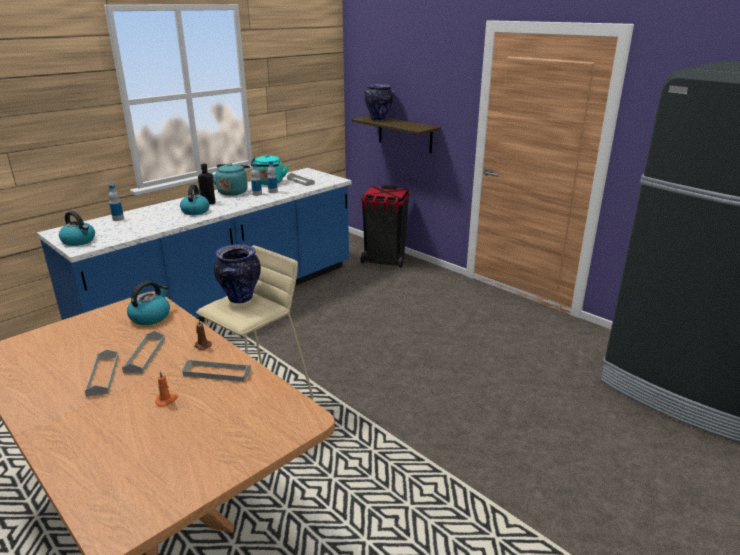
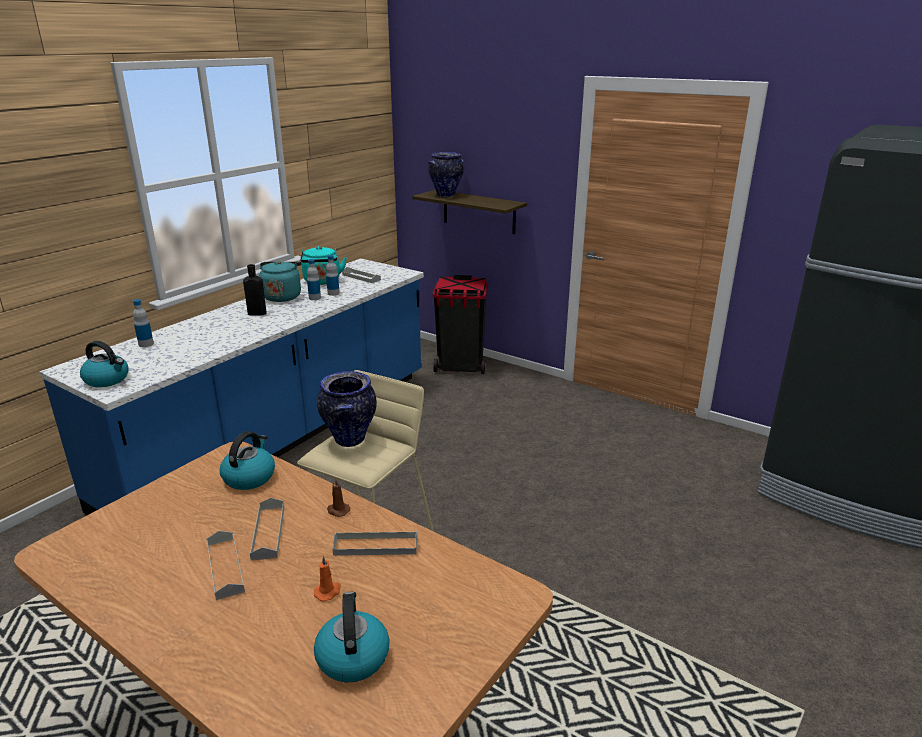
camera: 10 degrees left, 0 degrees up
kettle [180,185,210,215] -> kettle moved to [314,592,390,682]

